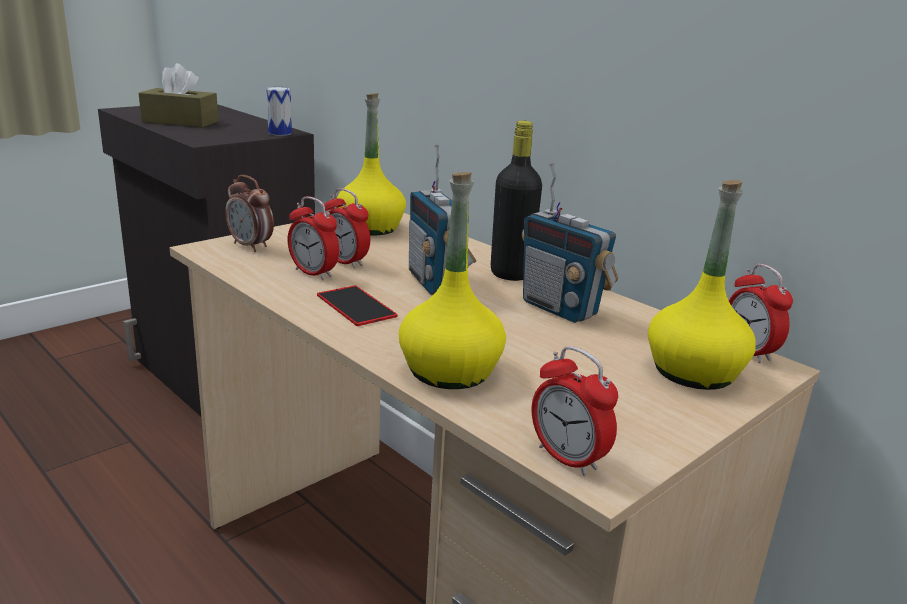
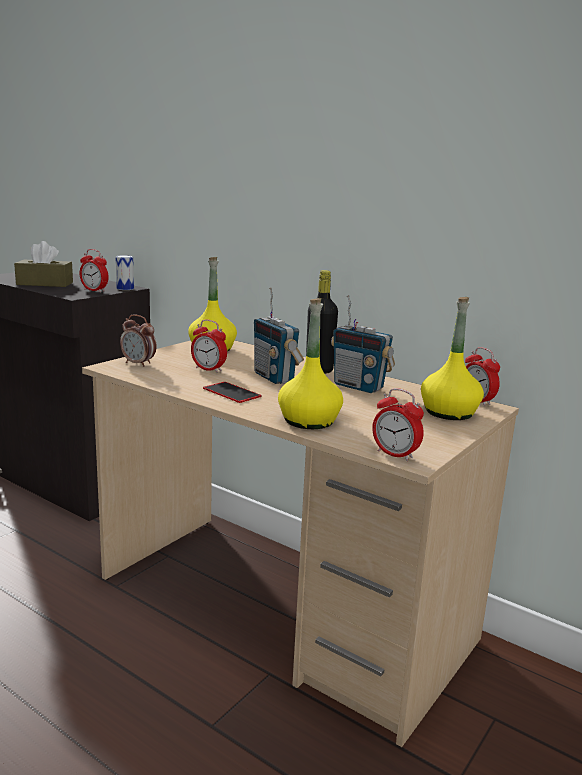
camera: 10 degrees left, 5 degrees down
alarm clock [288,196,339,280] -> alarm clock moved to [80,249,108,292]

